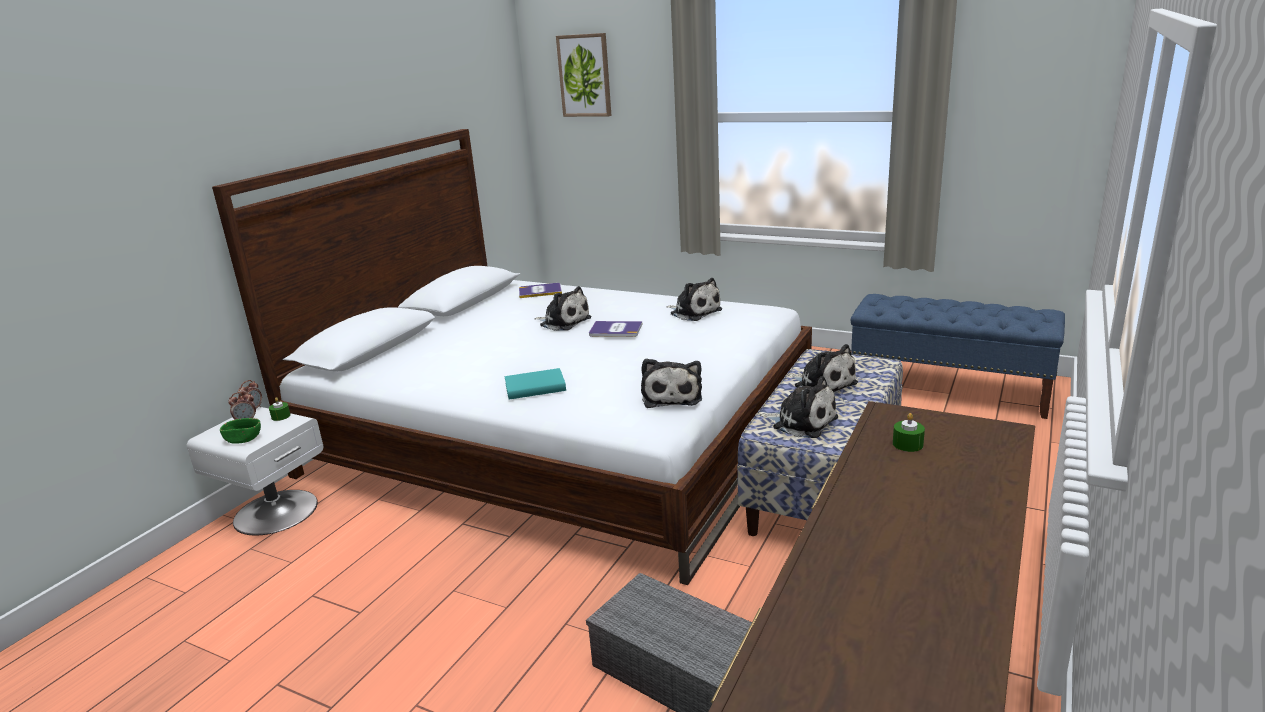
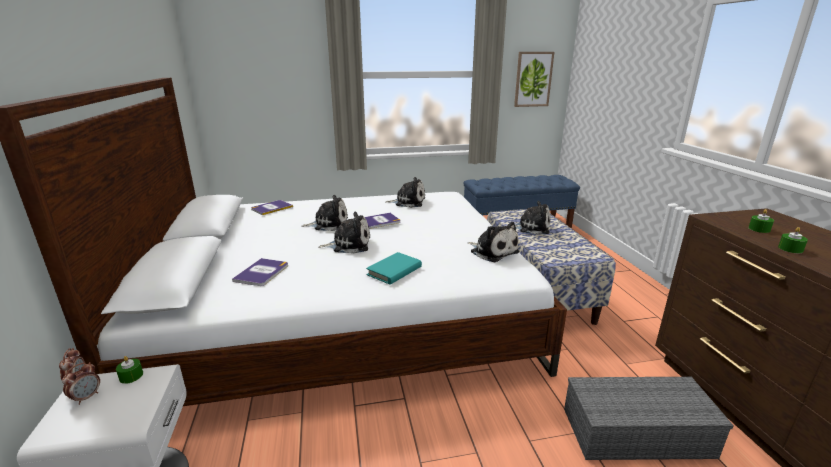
camera: 40 degrees left, 0 degrees up
green bowl [220,418,261,444] -> none
picture [556,33,611,117] -> picture moved to [514,52,554,107]
plush toy [759,376,838,438] -> plush toy moved to [319,212,370,254]
none -> book [232,258,288,286]
none -> green candle [778,227,808,253]

